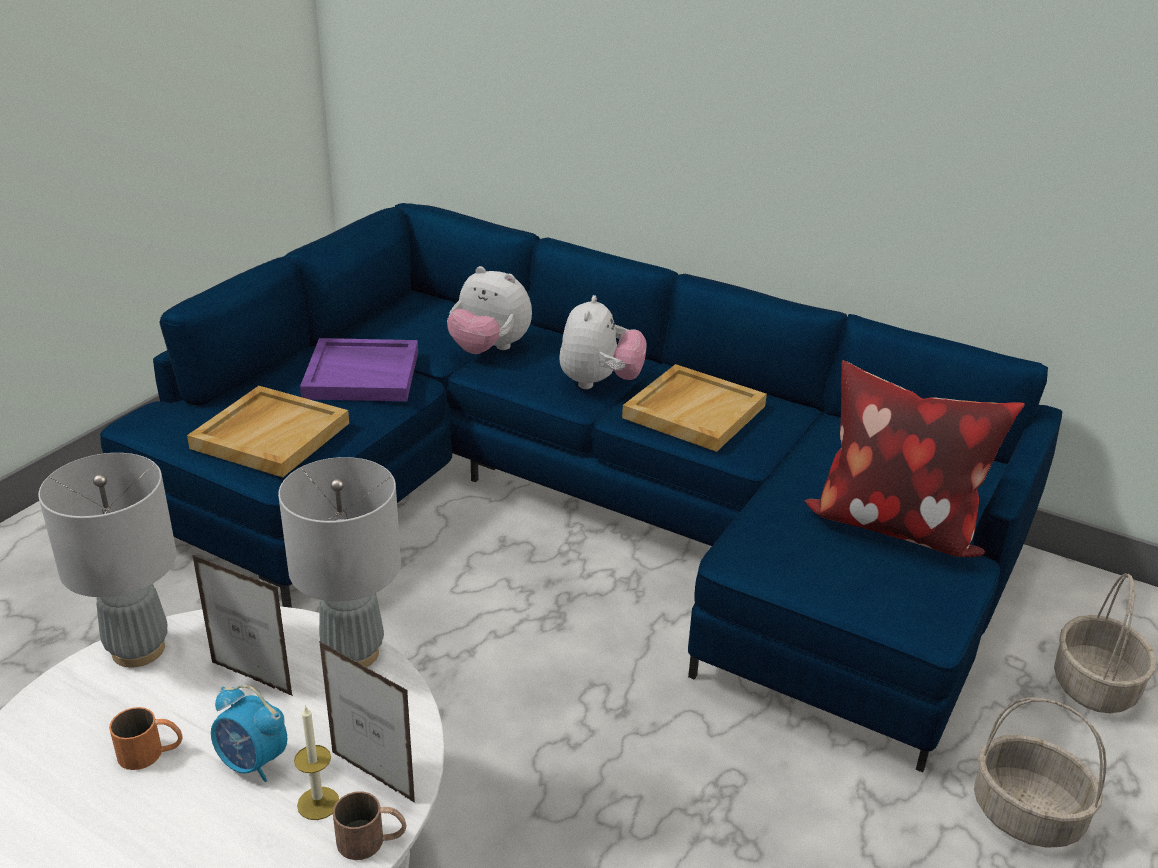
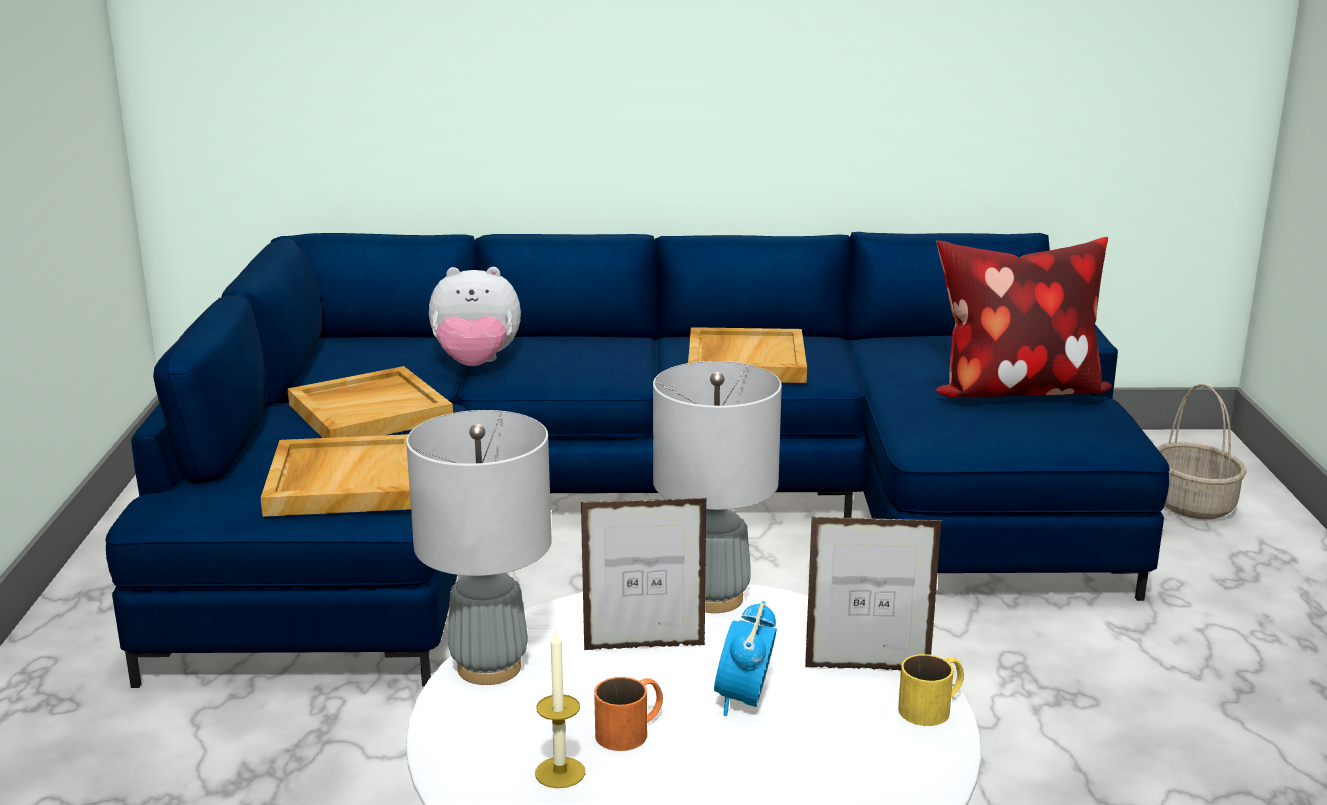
camera: 30 degrees left, 10 degrees down
alarm clock [211,685,287,782] -> alarm clock turned 105 degrees clockwise [714,601,777,716]
candle [294,705,339,820] -> candle moved to [535,629,585,788]
purple tray [300,338,418,401] -> beige tray [288,366,453,438]
brown mug [333,791,406,860] -> yellow mug [898,654,964,726]
plush toy [559,295,647,389] -> none
basket [974,697,1107,848] -> none

